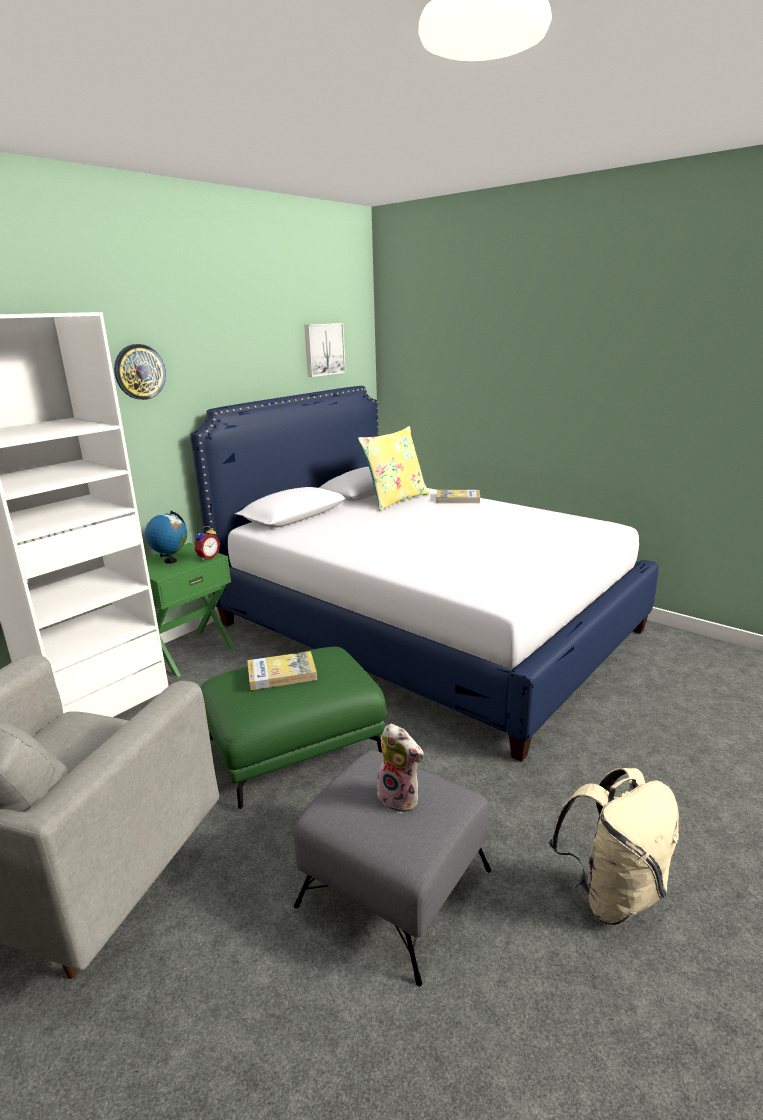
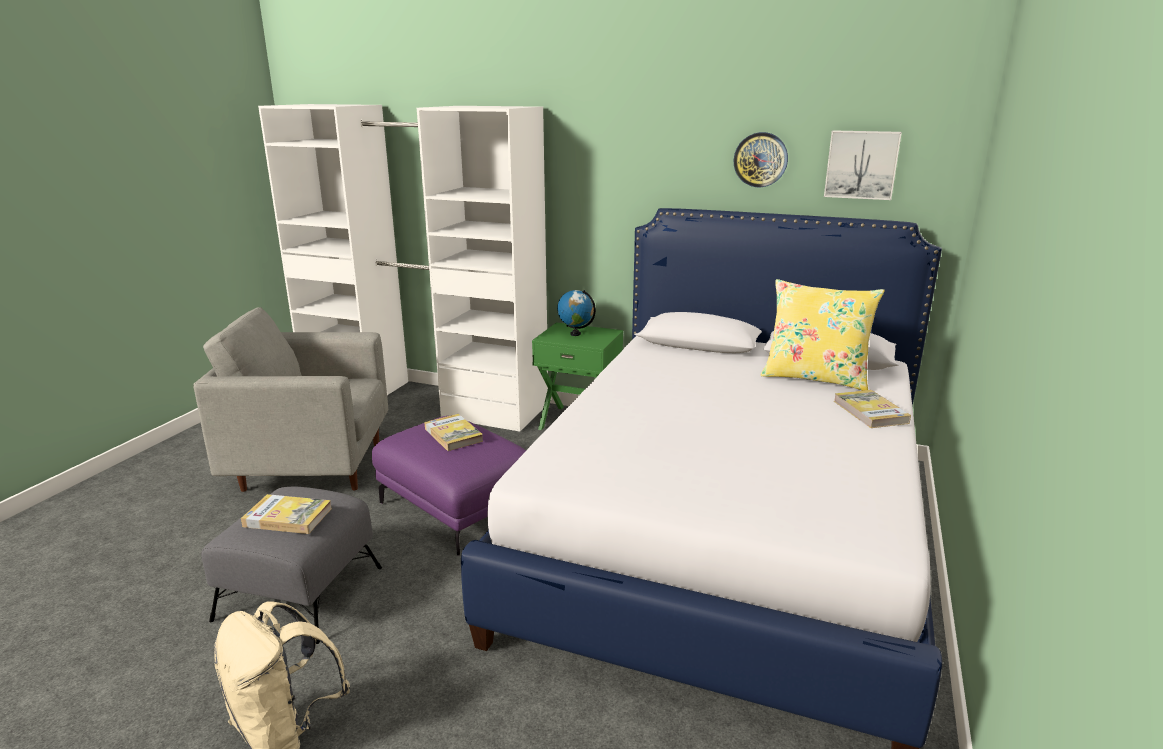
camera: 70 degrees right, 0 degrees up
wall clock [114,344,166,400] -> wall clock moved to [734,132,788,187]
alarm clock [194,526,220,561] -> none
green ottoman [200,647,387,809] -> purple ottoman [372,416,526,556]
plush toy [375,724,424,813] -> book [241,494,332,534]

